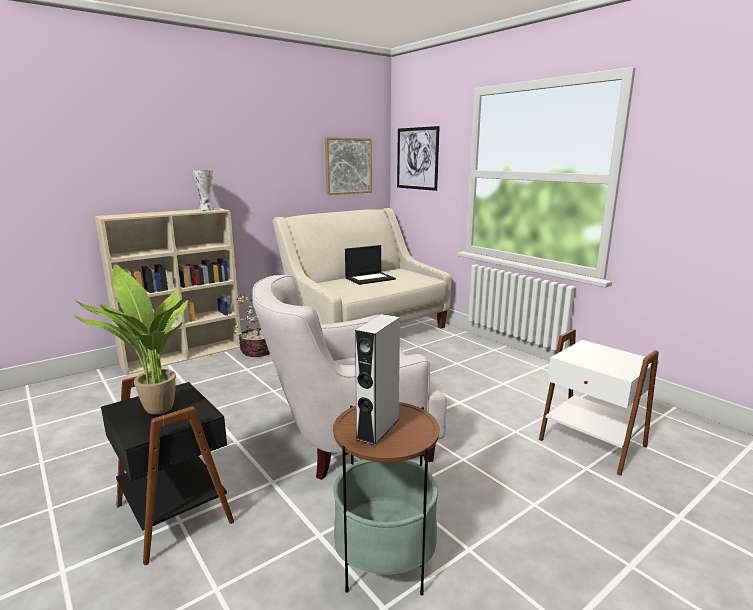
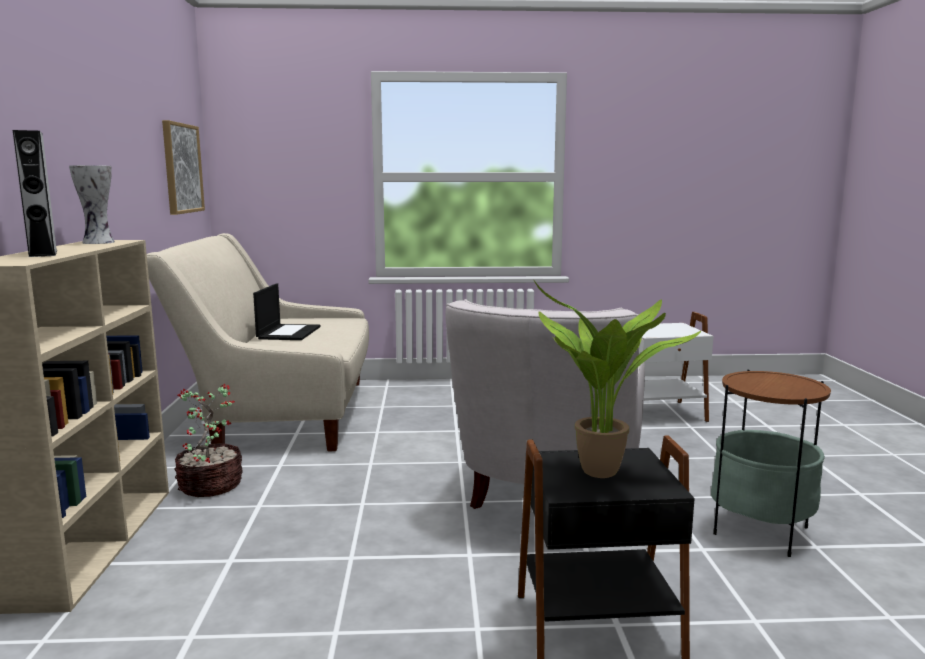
camera: 55 degrees left, 5 degrees down
grey speaker [355,314,400,445] -> grey speaker moved to [13,130,57,257]
picture [397,126,440,191] -> none

